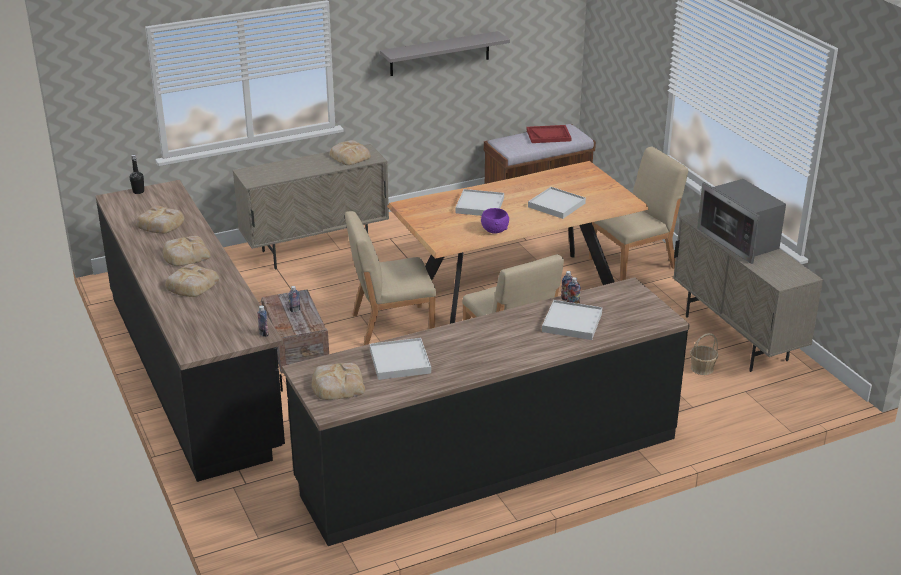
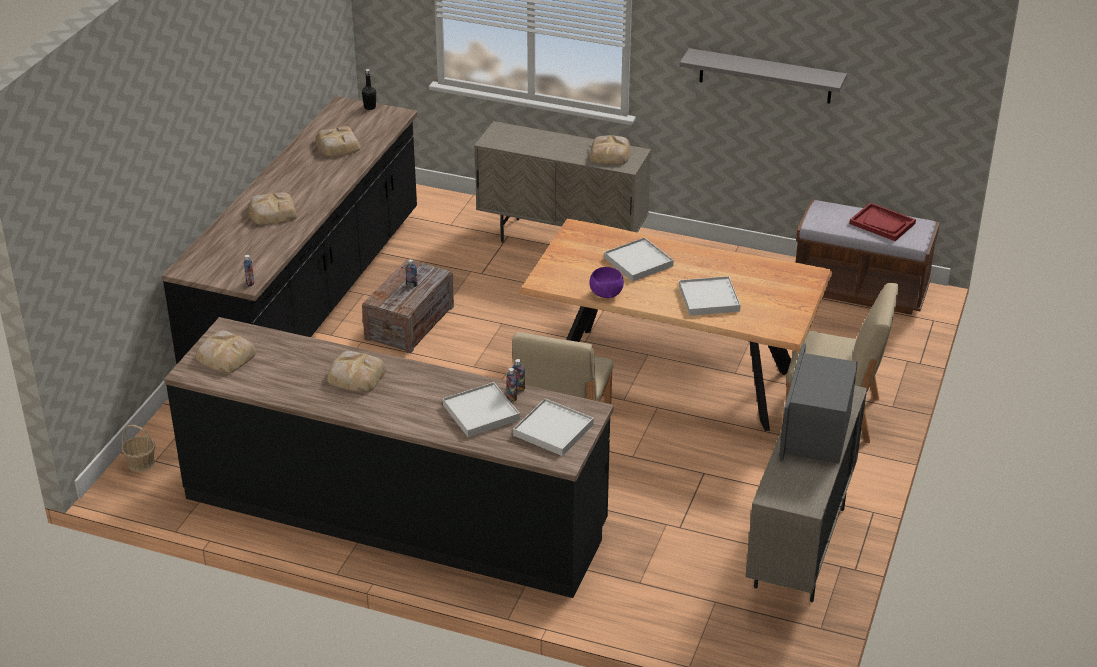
camera: 45 degrees right, 5 degrees up
bread [163,236,211,266] -> bread moved to [327,351,386,392]
beige chair [345,211,436,346] -> none
white tray [370,338,431,380] -> white tray moved to [513,398,594,456]
basket [690,333,718,375] -> basket moved to [122,425,155,472]

